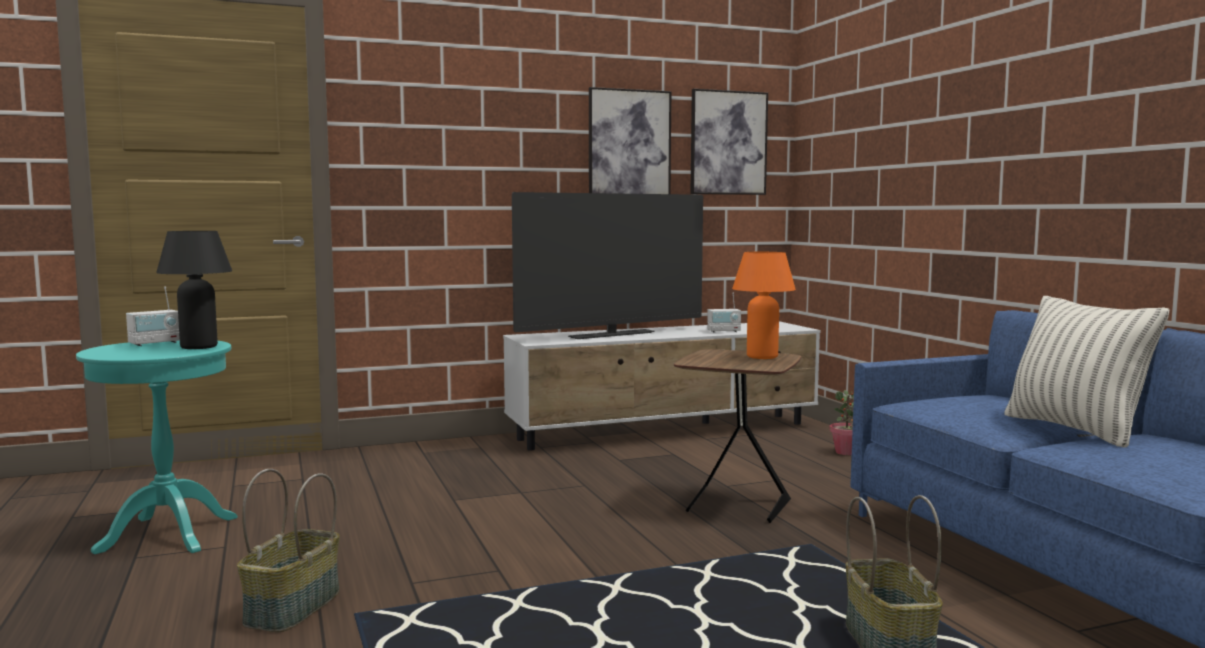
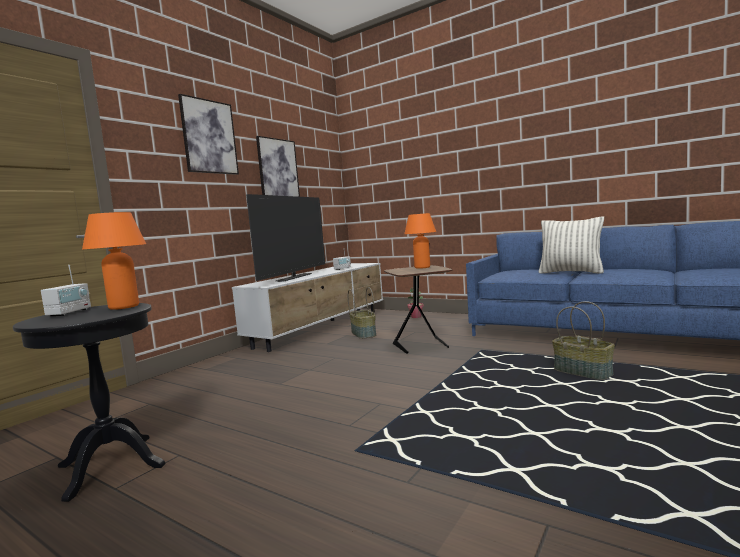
camera: 35 degrees left, 0 degrees up
turquoise side table [76,340,238,554] -> black side table [13,303,166,502]
black table lamp [156,231,232,349] -> orange table lamp [82,212,146,310]
basket [237,469,340,632] -> basket moved to [348,287,376,339]
picture [691,89,768,195] -> picture moved to [178,94,239,175]

